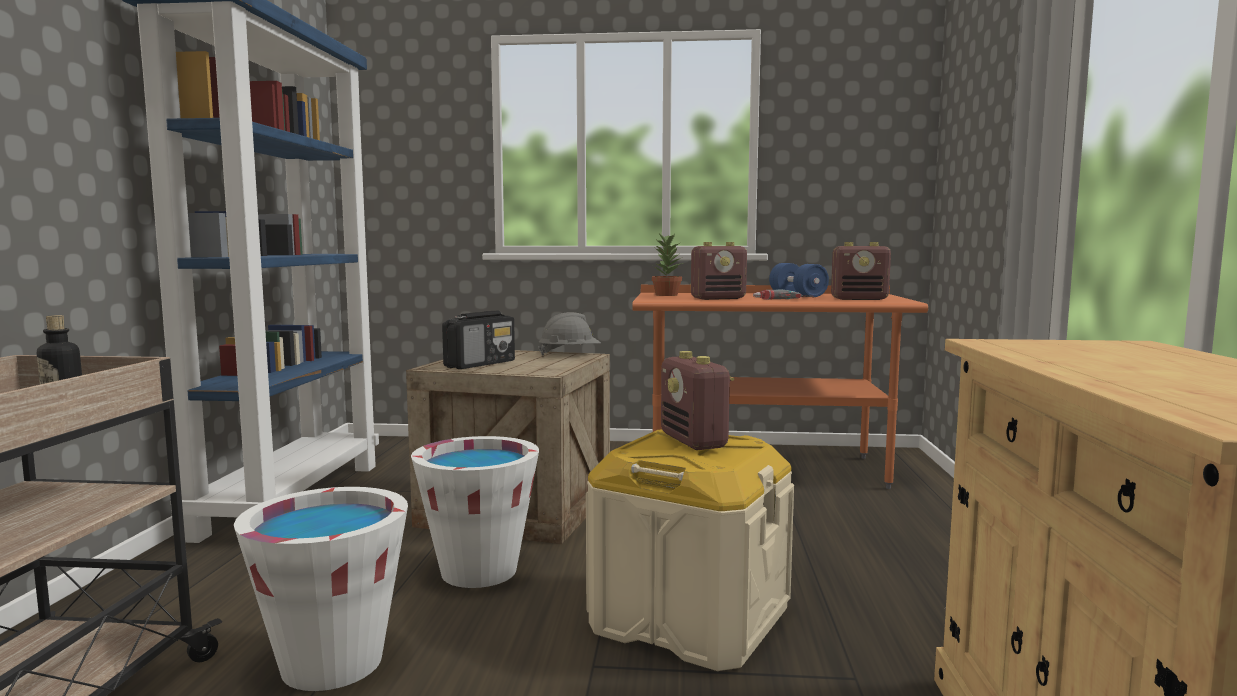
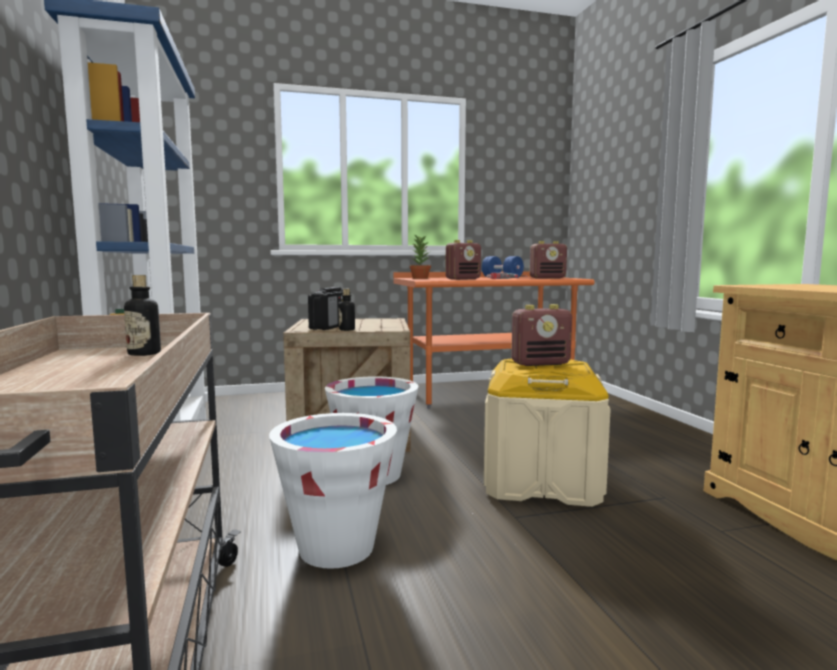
camera: 20 degrees left, 0 degrees up
grey hard hat [538,312,601,356] -> none
radio [661,351,734,450] -> radio turned 60 degrees counterclockwise [511,304,572,366]
none -> bottle [339,289,355,331]

